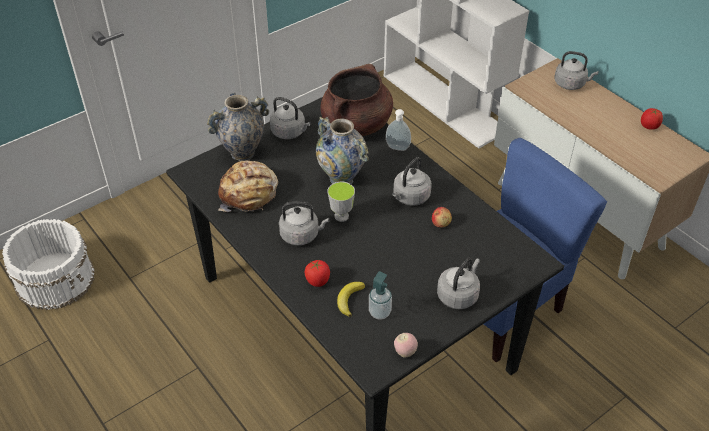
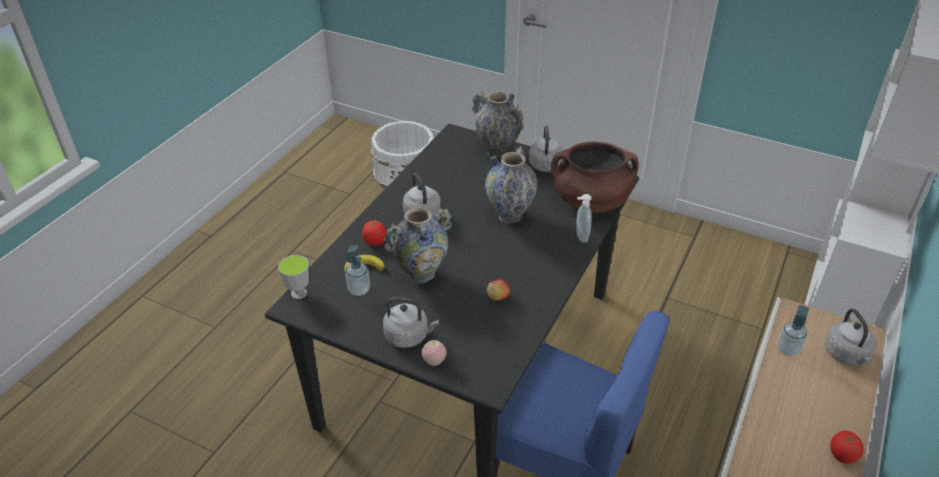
camera: 65 degrees right, 5 degrees down
bread [218,160,278,212] -> none
cup [327,181,355,222] -> cup moved to [278,255,309,299]
grey kettle [392,157,432,206] -> none
apple [394,333,418,357] -> apple moved to [421,340,446,366]
none -> vase [384,207,452,284]
none -> soap dispenser [777,305,809,357]

